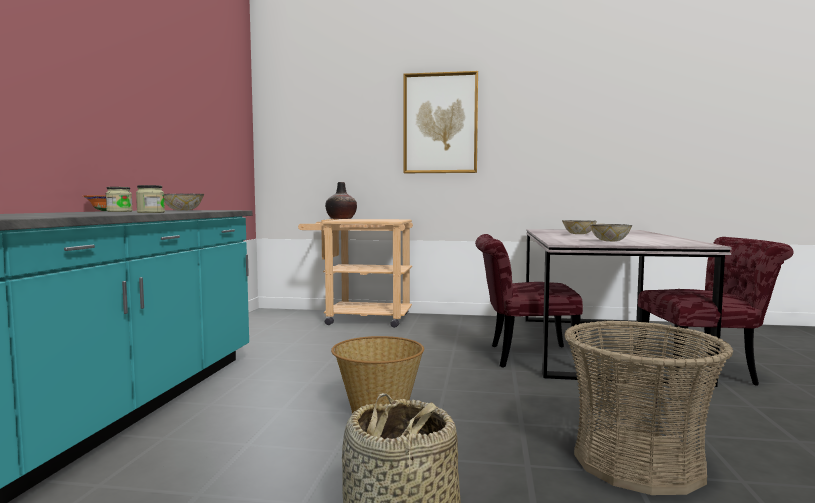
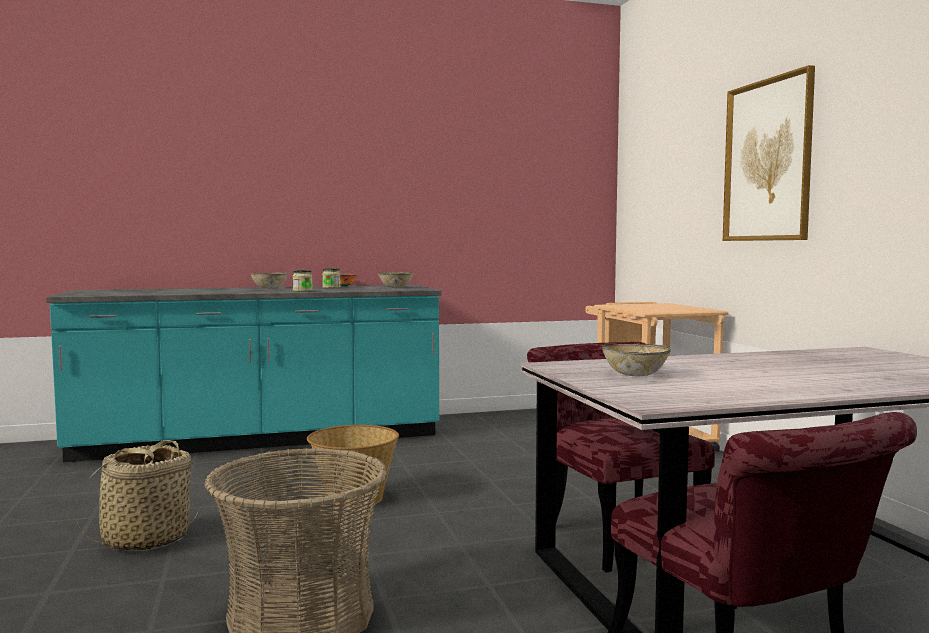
camera: 65 degrees right, 0 degrees up
vase [325,182,357,219] -> none
bowl [562,220,597,234] -> bowl moved to [250,273,288,289]

